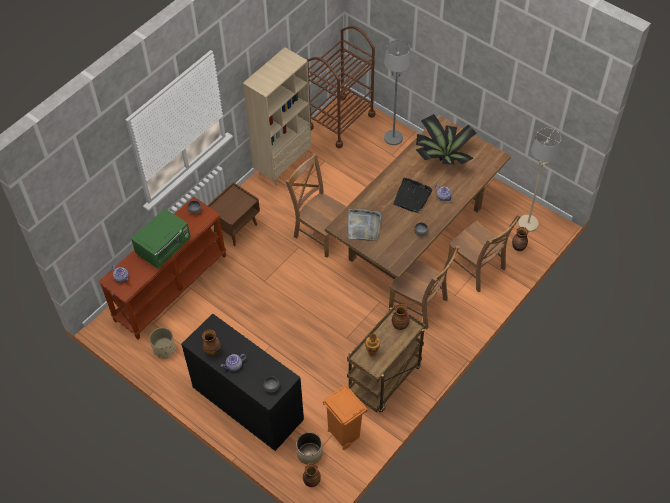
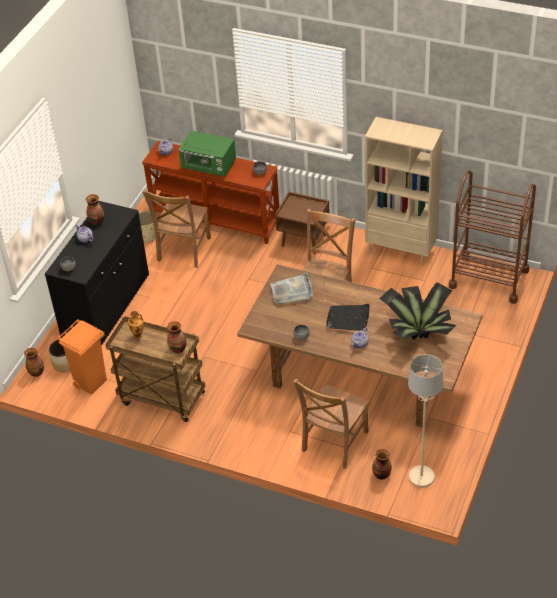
camera: 75 degrees right, 10 degrees down
grey floor lamp [384,40,411,145] -> none
brown chair [389,245,460,329] -> brown chair moved to [142,189,211,268]

